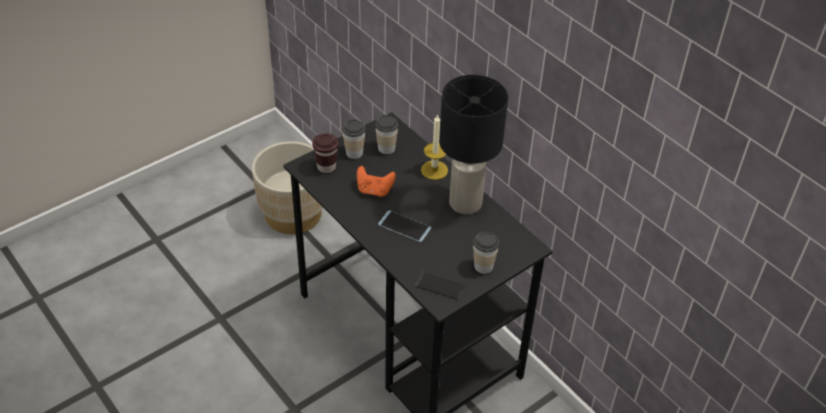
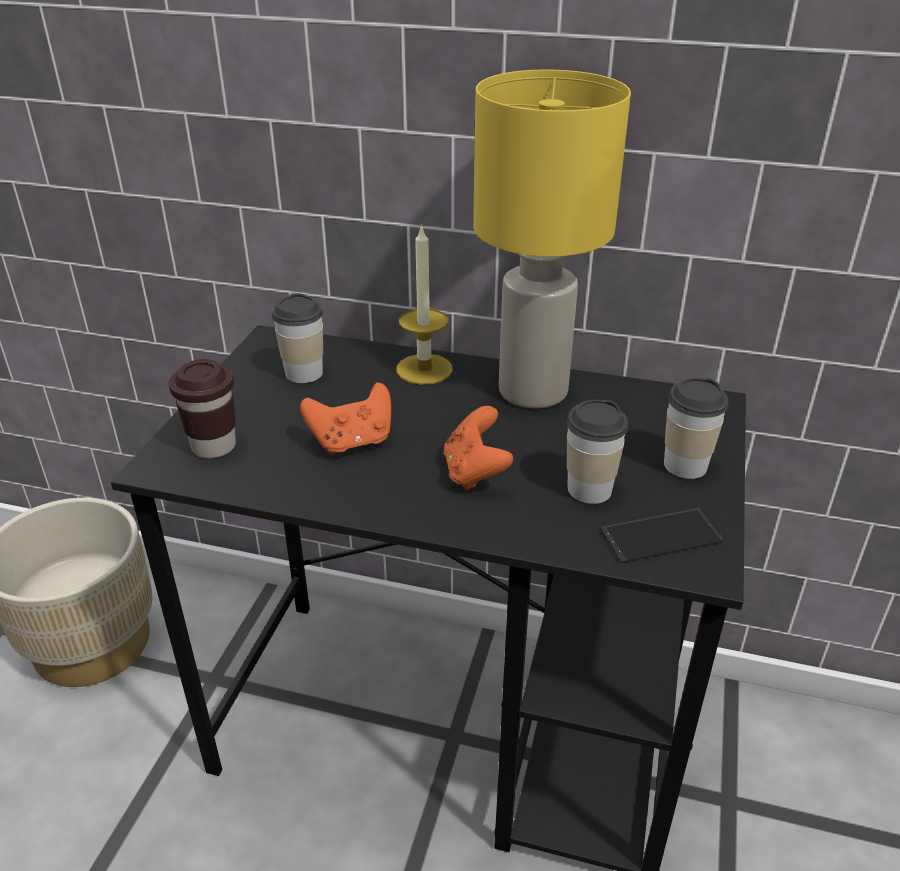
camera: 35 degrees left, 10 degrees down
cup [342,119,366,159] -> cup moved to [566,400,628,504]
phone [378,210,432,242] -> orange game controller [444,406,513,491]
black table lamp [439,75,508,214] -> yellow table lamp [473,70,631,408]

